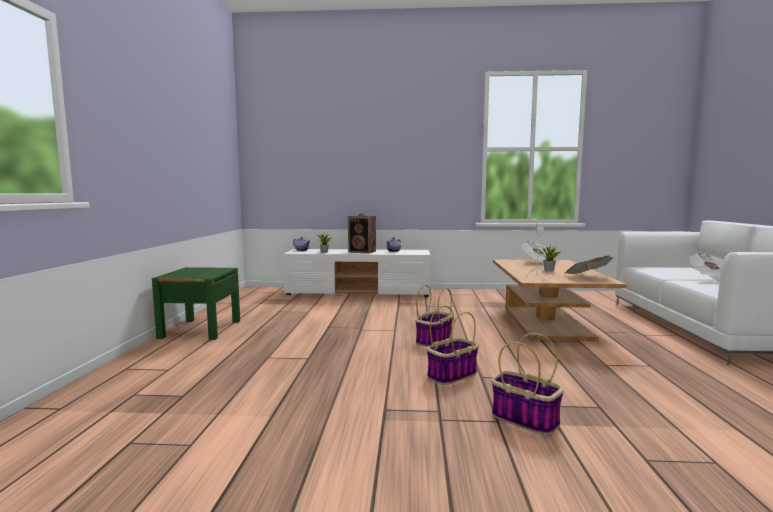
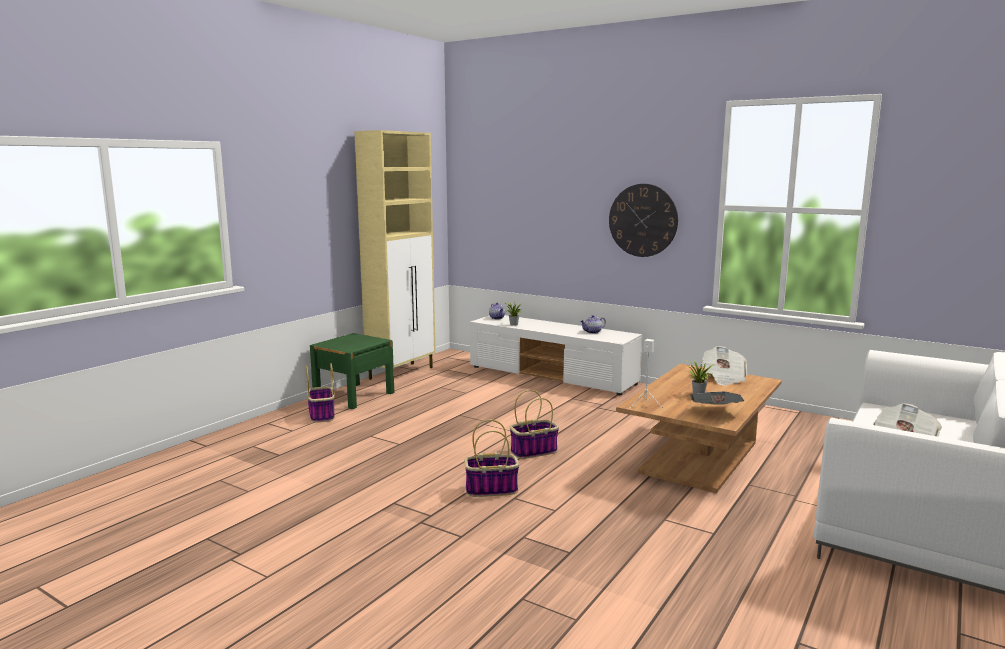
camera: 30 degrees right, 5 degrees up
speaker [348,214,376,254] -> none
basket [492,333,564,435] -> basket moved to [306,363,335,423]
none -> beige cabinet [354,130,436,380]
none -> wall clock [609,184,678,257]

